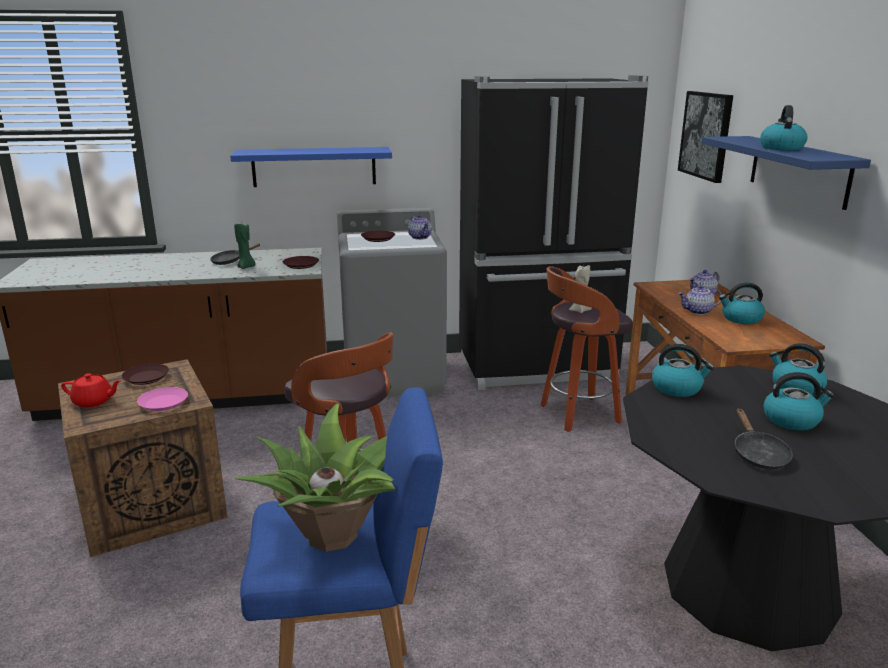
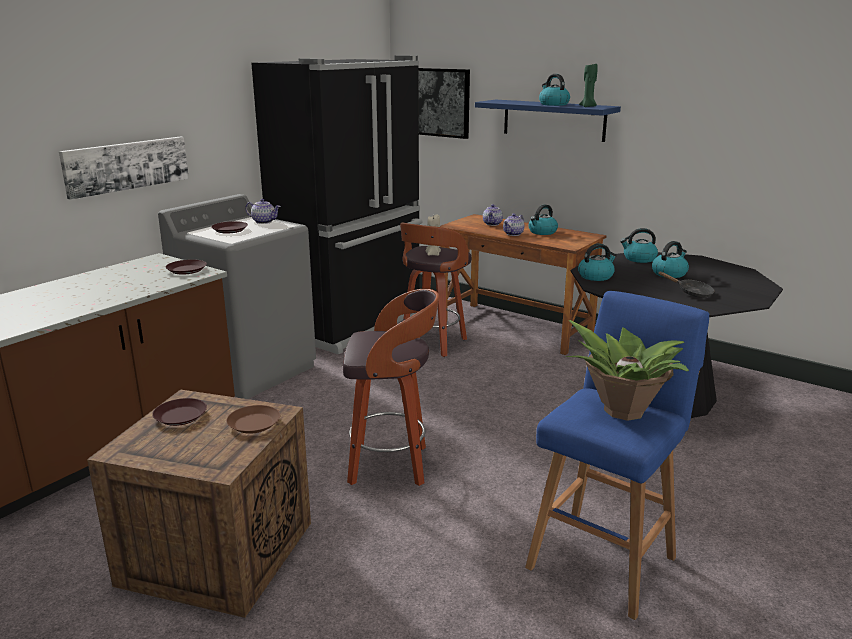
camera: 45 degrees left, 0 degrees up
red teapot [61,373,121,407] -> none
pink plate [137,387,188,411] -> brown plate [226,405,280,434]
black frying pan [210,244,260,265] -> none
blue shelf [230,147,392,187] -> picture [59,136,189,200]
green candle [234,223,256,269] -> green candle moved to [579,64,598,107]

